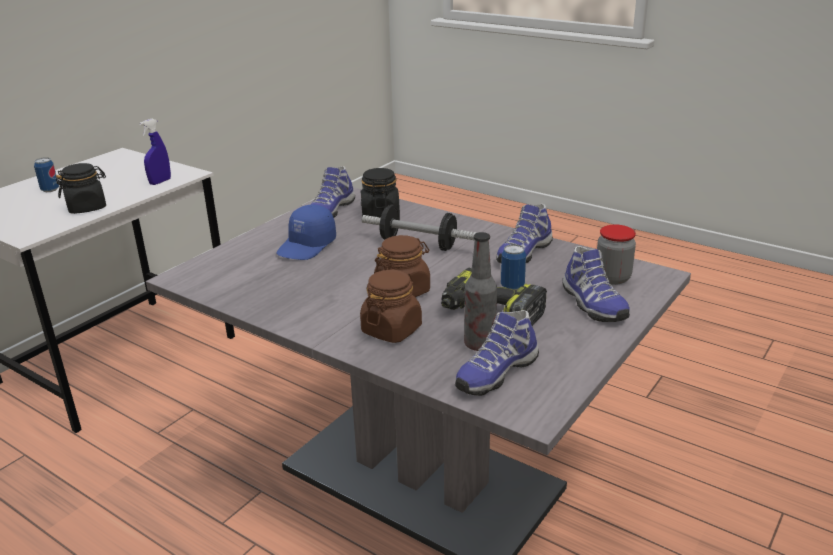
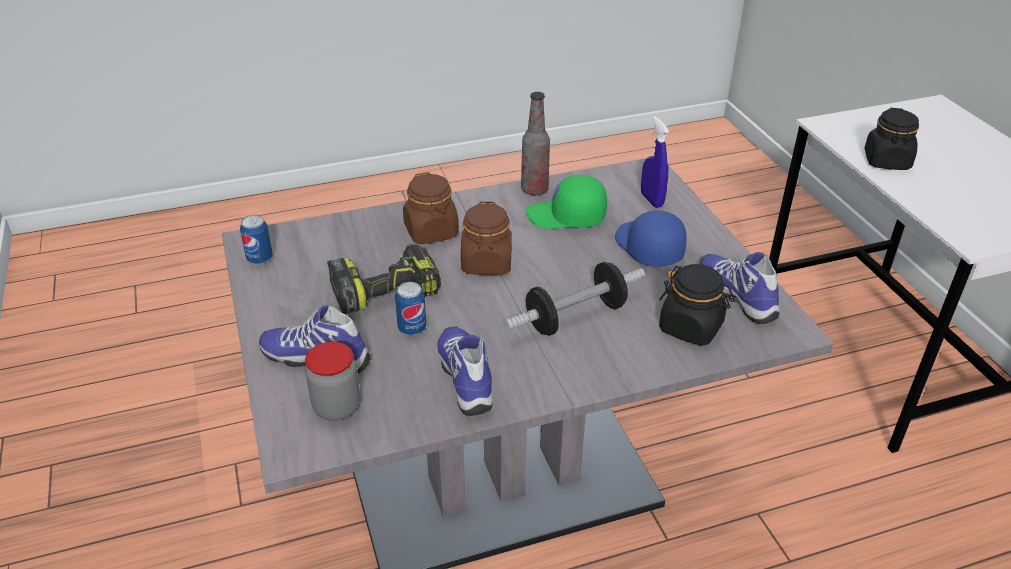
camera: 125 degrees right, 10 degrees up
can [34,157,59,192] -> can moved to [240,215,273,265]
blue spray bottle [139,119,171,185] -> blue spray bottle moved to [641,116,669,208]
shoe [455,310,539,396] -> none
bottle [464,232,497,351] -> bottle moved to [521,92,550,195]
none -> green cap [526,175,607,229]

